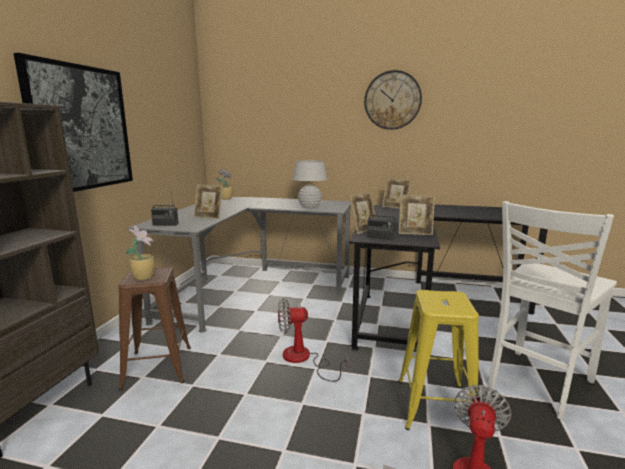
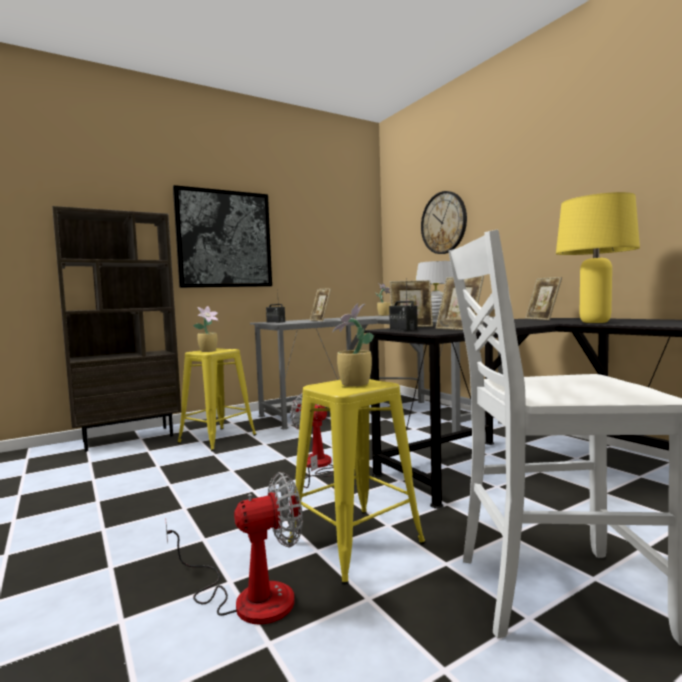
camera: 45 degrees right, 10 degrees down
brown stool [118,267,191,390] -> yellow stool [177,348,257,451]
wall clock [364,70,422,130] -> wall clock moved to [421,191,467,254]
none -> potted plant [333,303,374,386]
none -> yellow table lamp [556,192,640,323]

